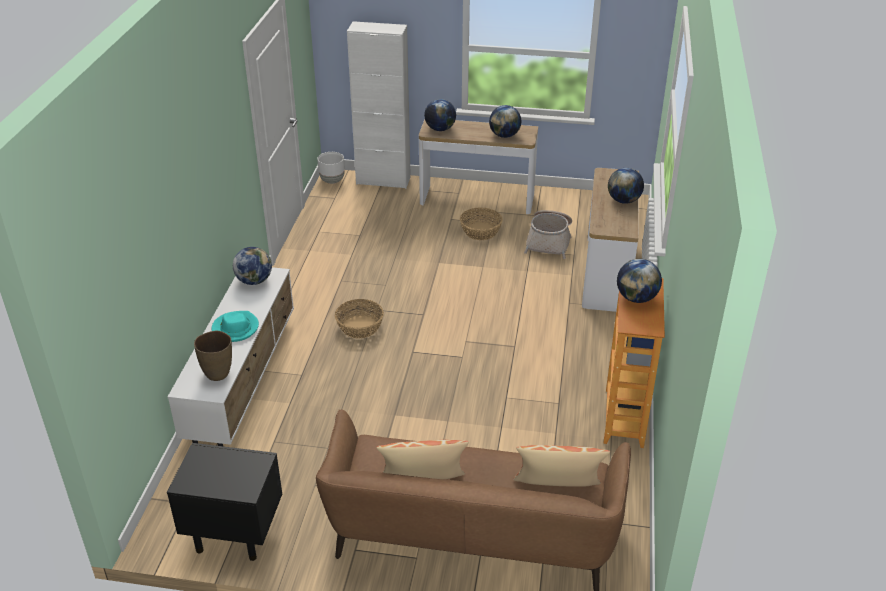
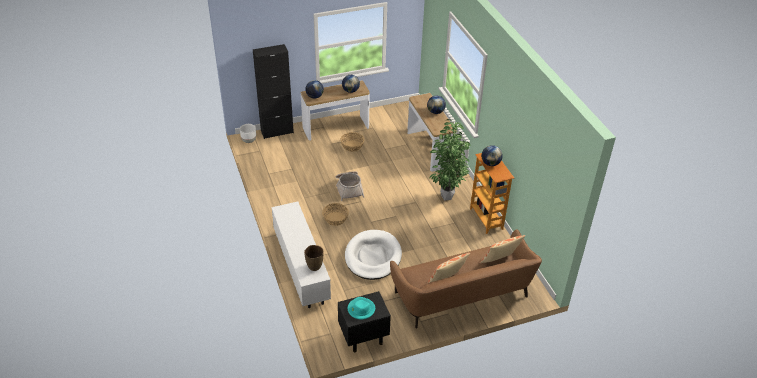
camera: 30 degrees left, 5 degrees up
turquoise hat [211,311,259,342] -> turquoise hat moved to [348,297,375,319]
globe [233,247,272,285] -> none
white cabinet [347,21,411,189] -> black cabinet [253,44,294,139]
basket [524,210,572,259] -> basket moved to [336,171,364,201]
none -> white dog bed [345,230,402,280]
none -> potted plant [430,119,470,201]

